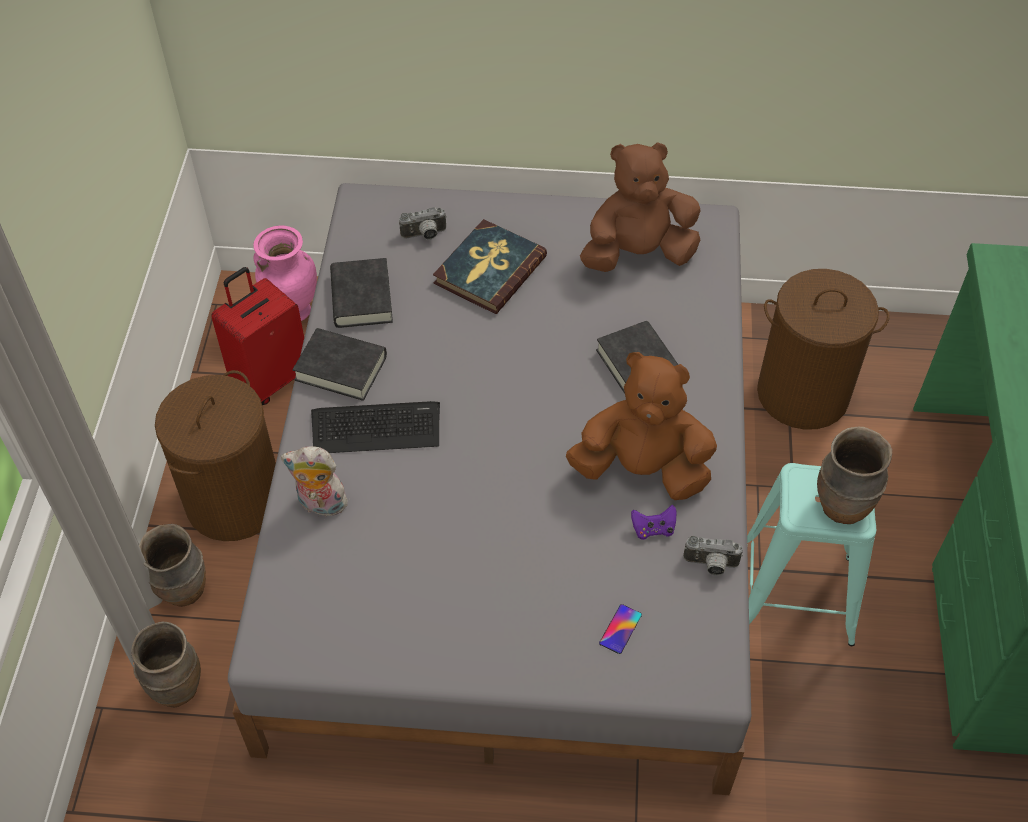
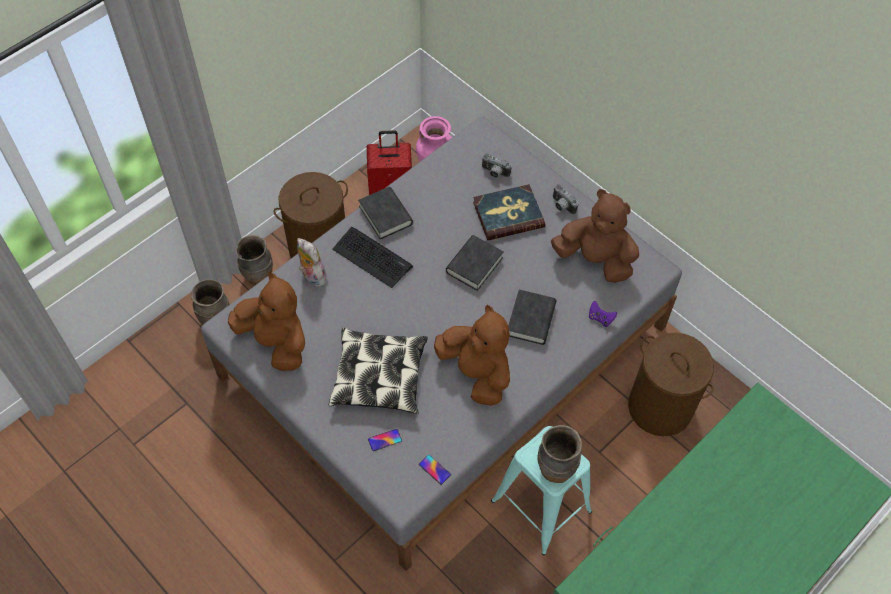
camera: 40 degrees right, 5 degrees up
black book [330,258,393,328] -> black book moved to [446,235,504,291]
purple game controller [631,505,677,540] -> purple game controller moved to [589,301,617,327]
camera [683,536,743,576] -> camera moved to [553,184,579,214]
none -> brown plush toy [228,272,305,371]
none -> pillow [329,328,428,414]
none -> phone [419,455,451,485]

